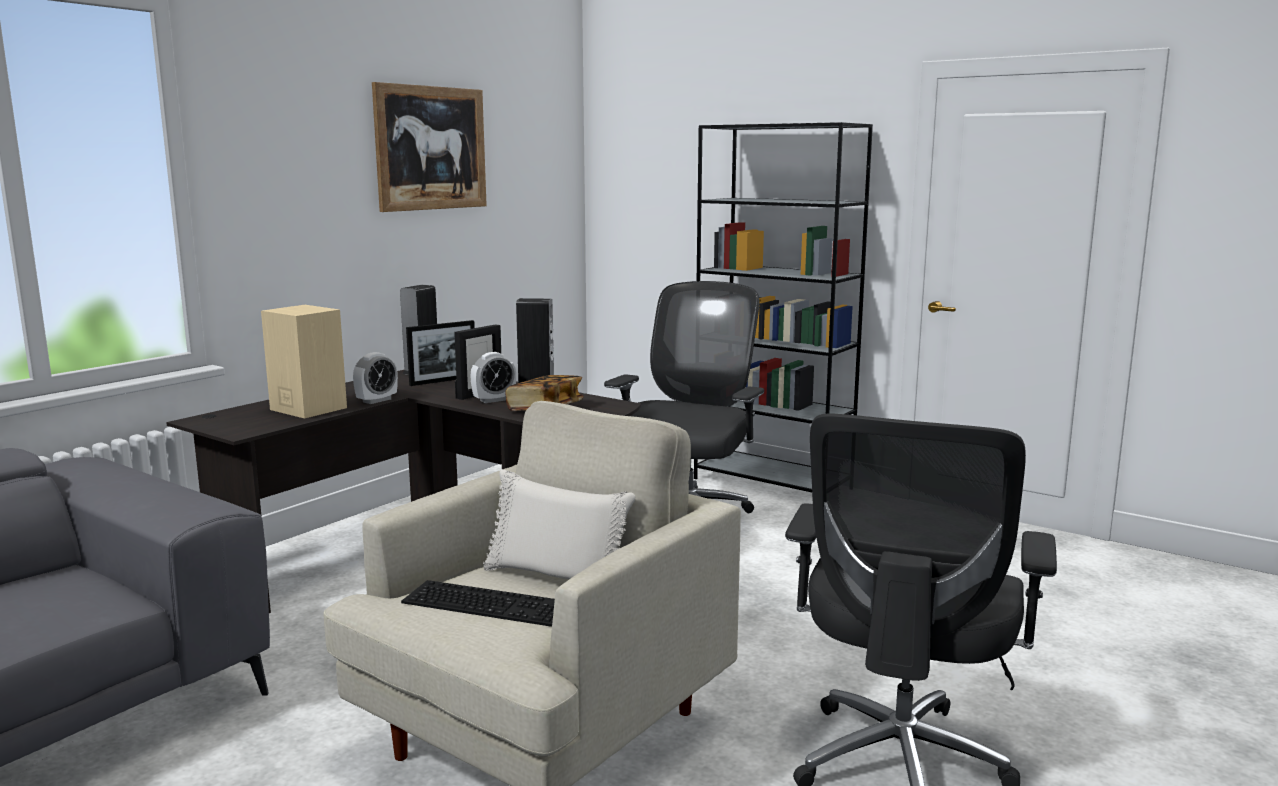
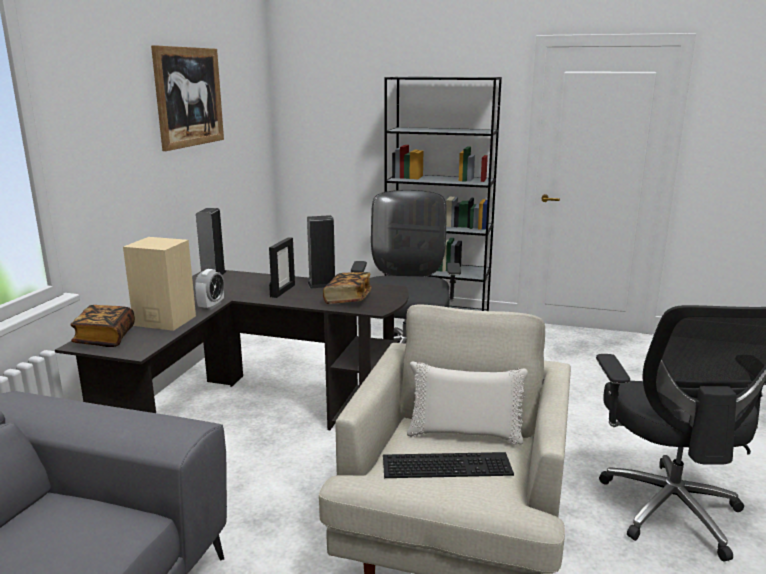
camera: 20 degrees left, 5 degrees up
picture frame [406,320,475,386] -> none
alarm clock [470,352,516,403] -> none
none -> book [70,305,135,347]

